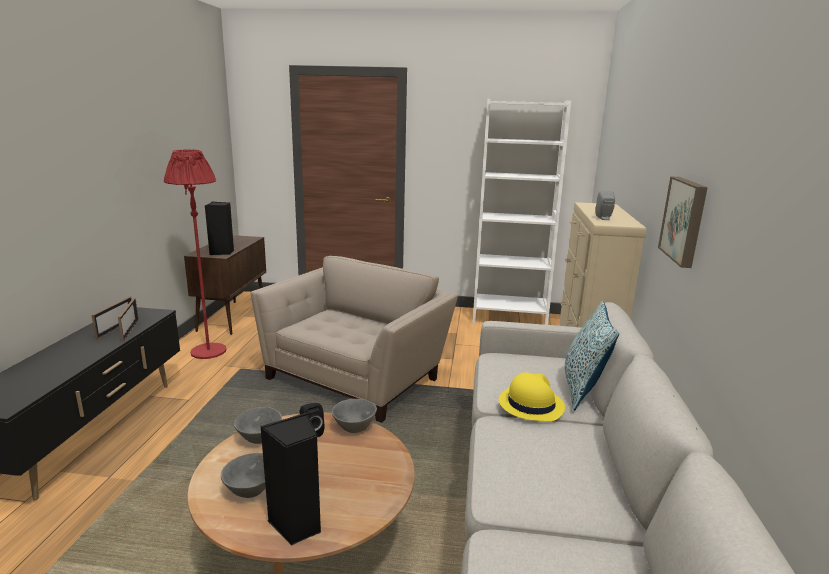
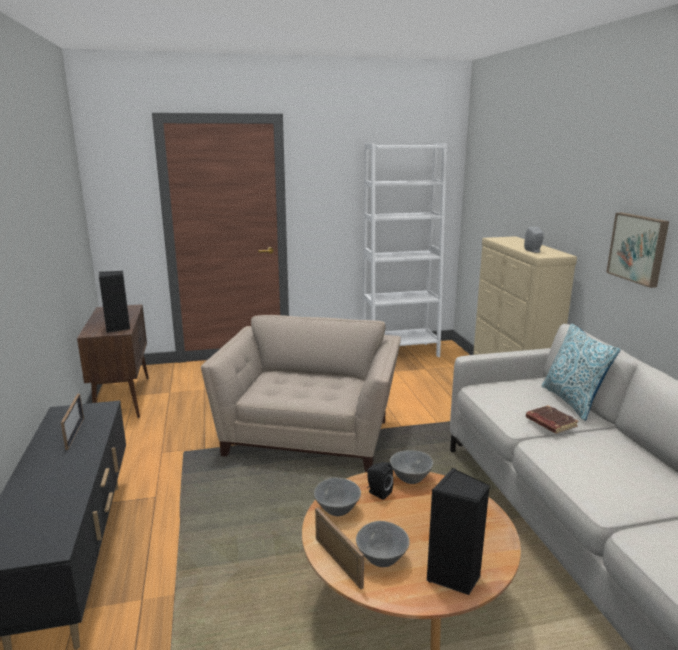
camera: 20 degrees left, 0 degrees up
picture frame [118,298,139,342] -> picture frame moved to [315,508,364,590]
red floor lamp [164,149,227,359] -> none
yellow hat [499,372,565,421] -> brown book [526,405,579,434]

